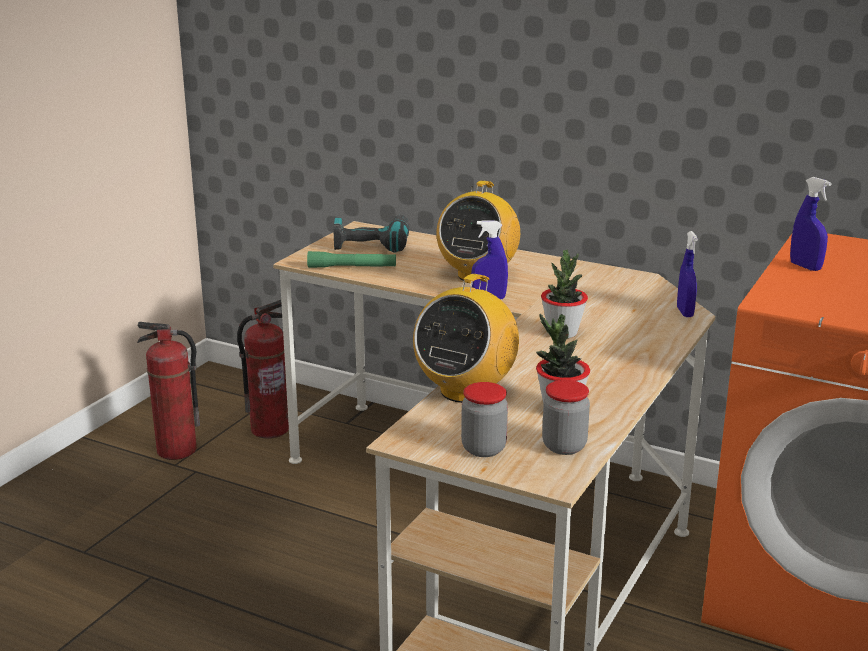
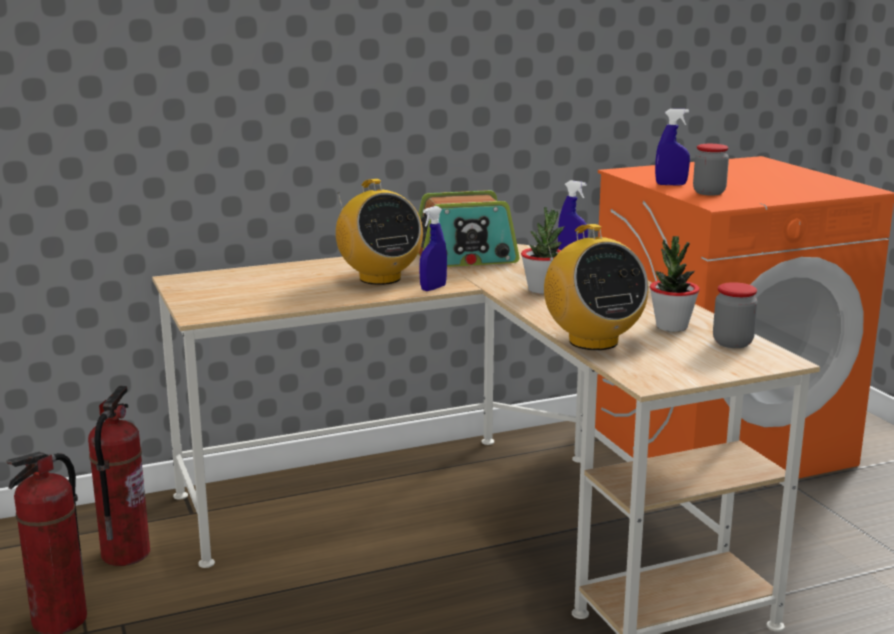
camera: 50 degrees left, 5 degrees down
green flashlight [307,251,396,268] -> none
power drill [333,215,409,253] -> none
jar [461,382,508,457] -> jar moved to [693,144,729,196]
none -> radio [417,190,519,267]

